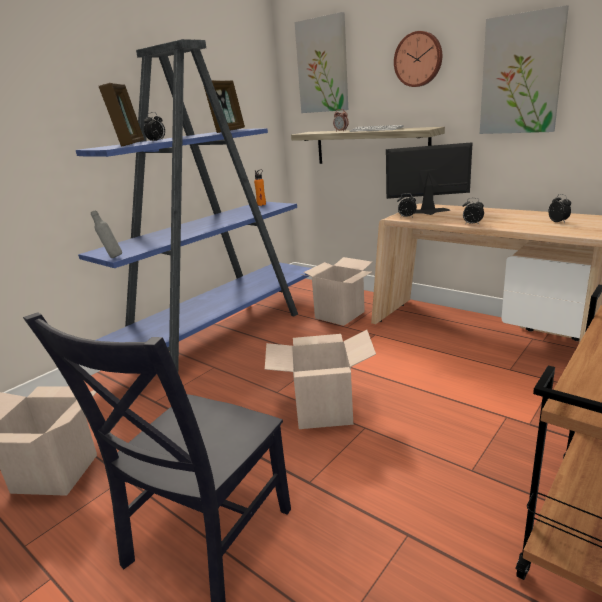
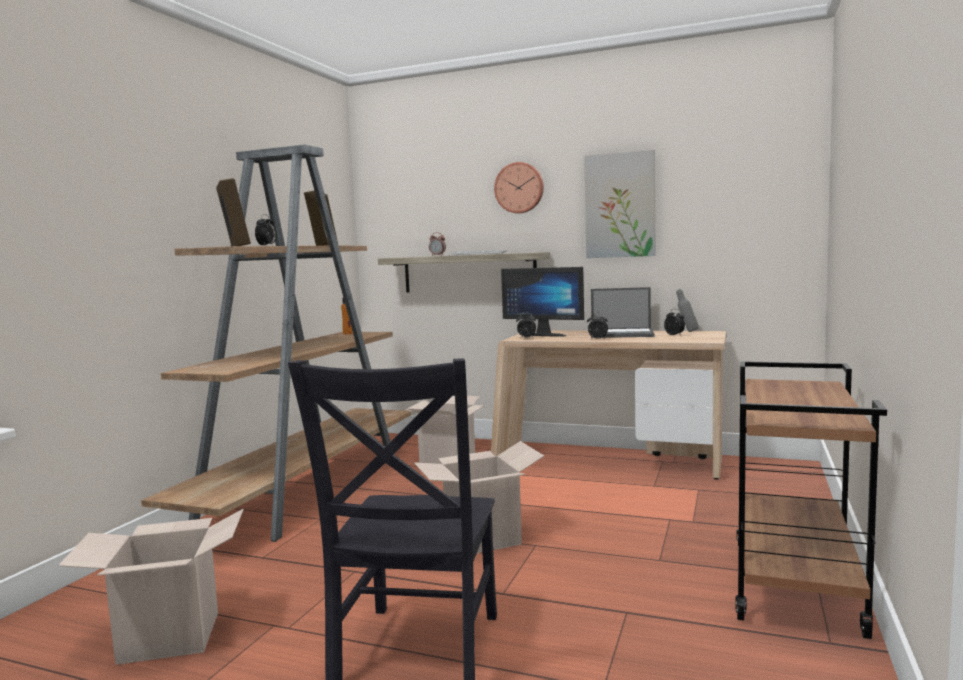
camera: 20 degrees left, 15 degrees down
blue bookcase [76,39,312,373] -> brown bookcase [141,145,411,542]
grey bottle [91,210,122,258] -> grey bottle moved to [676,289,699,332]
picture [295,12,348,113] -> none
monitor [386,142,473,215] -> monitor turned 135 degrees counterclockwise [501,267,584,337]
none -> laptop [591,287,655,338]

